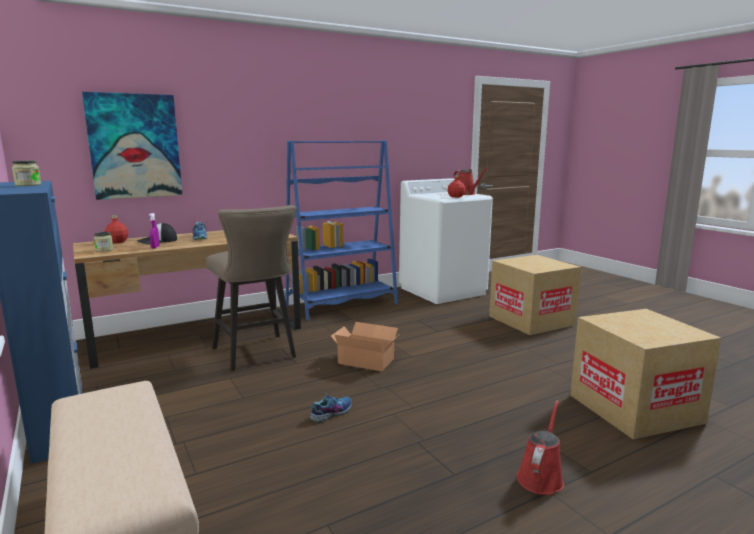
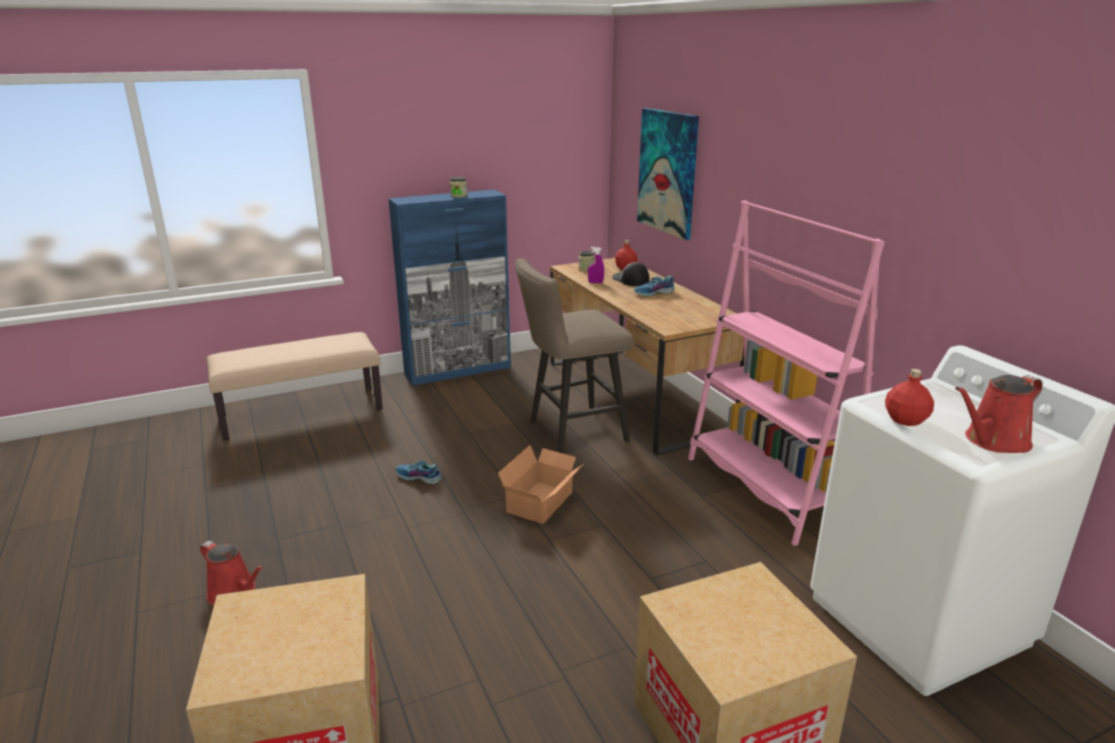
camera: 95 degrees right, 10 degrees up
blue bookcase [285,140,398,321] -> pink bookcase [688,200,885,546]
shoe [310,391,352,423] -> shoe turned 150 degrees clockwise [396,460,442,484]

